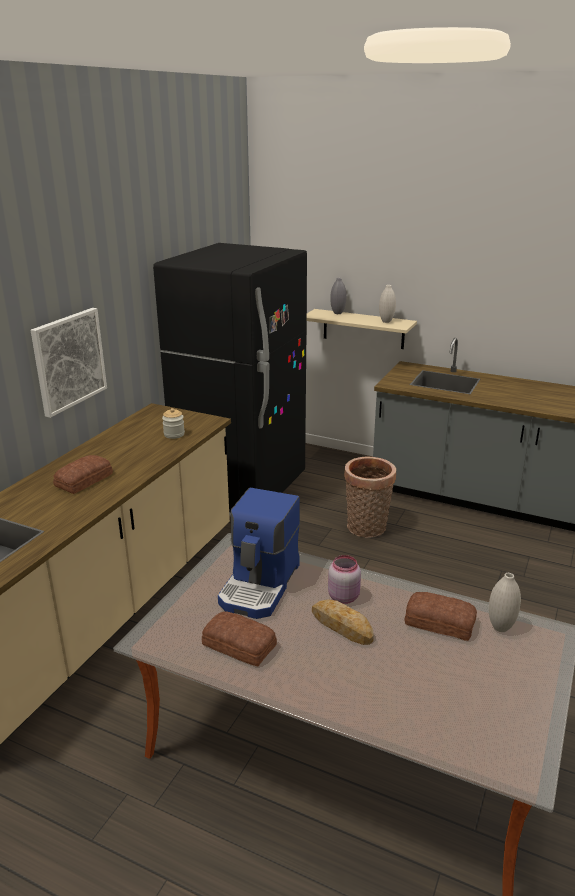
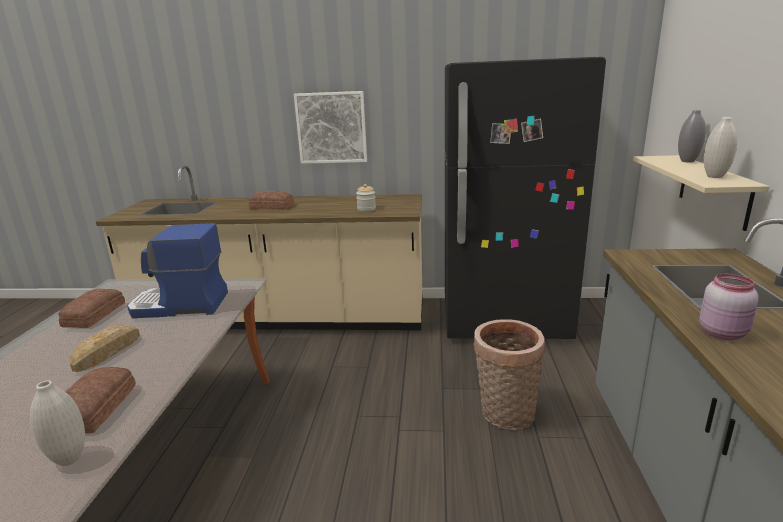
camera: 70 degrees right, 5 degrees down
pink jar [328,555,361,604] -> pink jar moved to [699,274,758,340]

